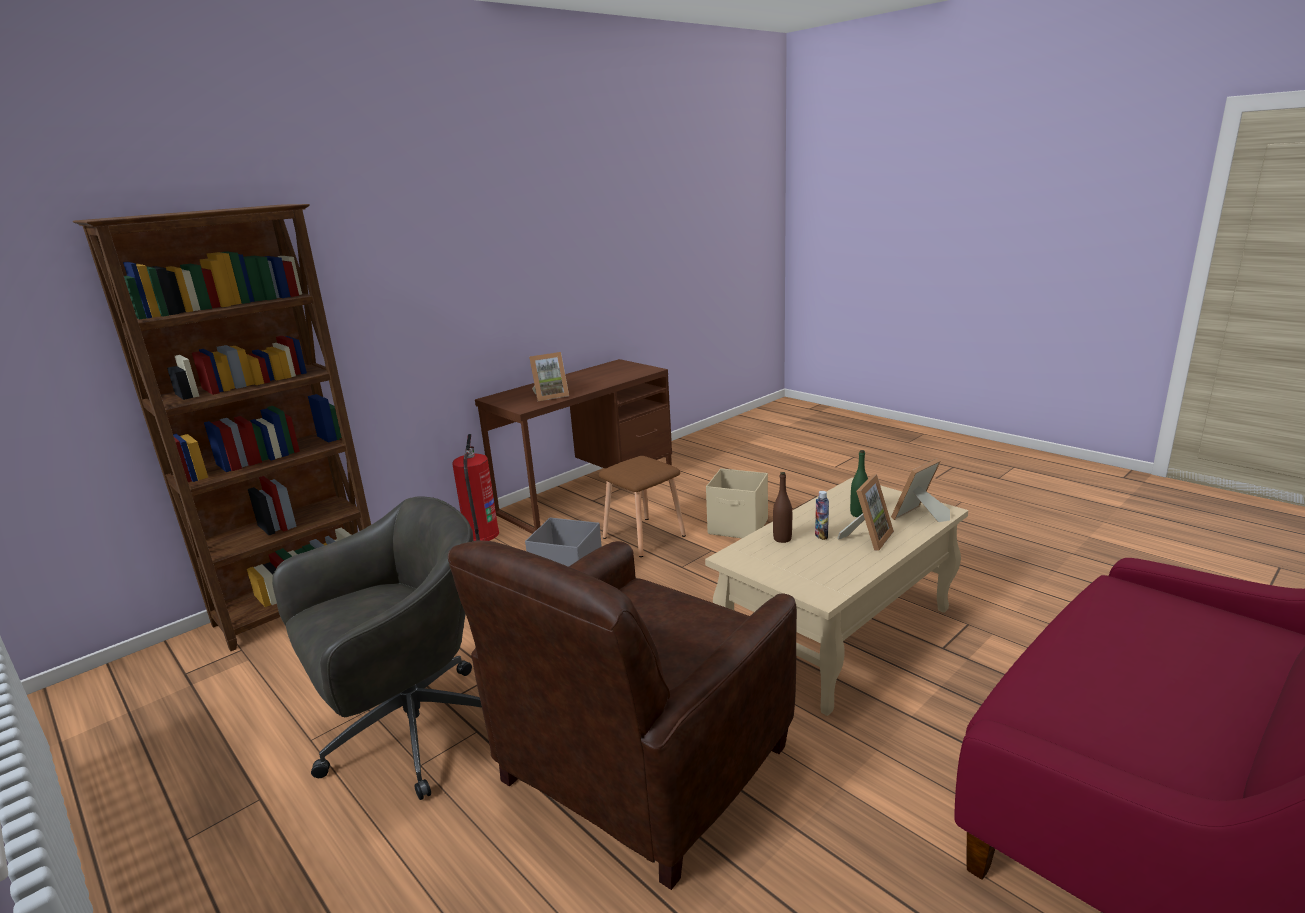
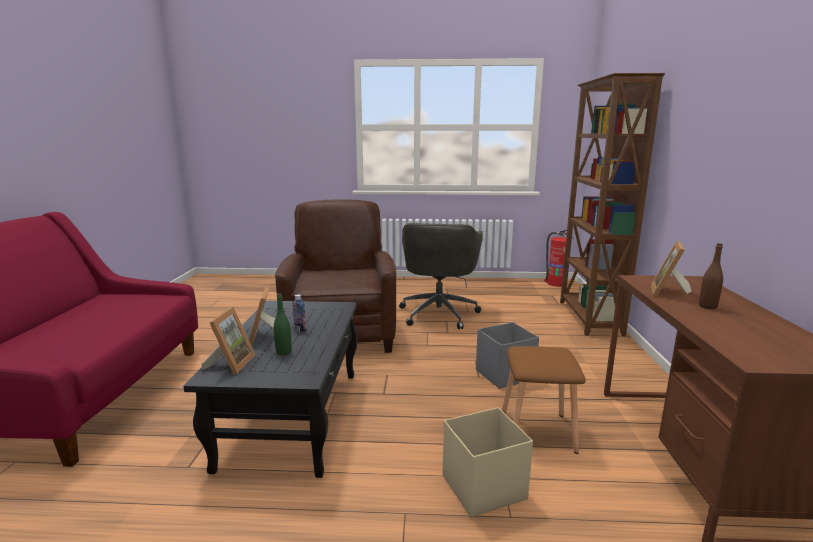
camera: 135 degrees right, 5 degrees down
fire extinguisher [452,434,499,541] -> fire extinguisher moved to [544,230,573,287]
beige coffee table [705,478,968,716] -> black coffee table [183,301,358,478]
brown bottle [773,472,792,543] -> brown bottle moved to [699,243,723,309]

